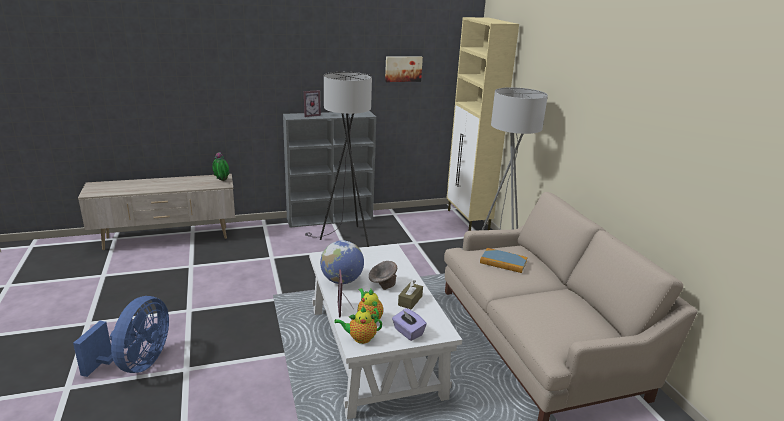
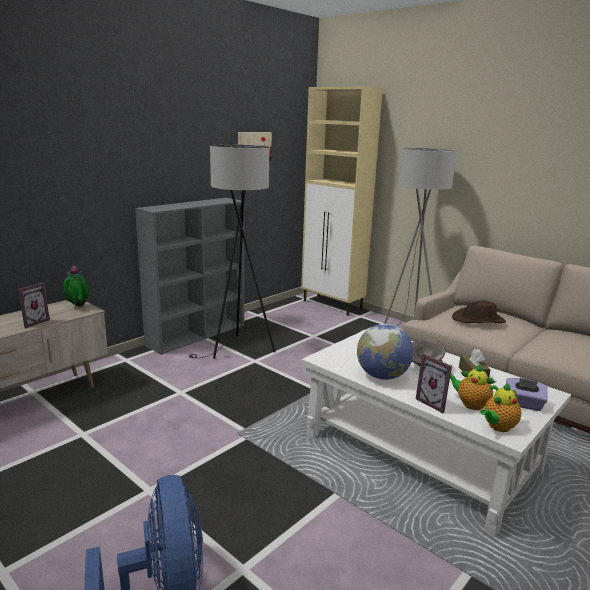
camera: 30 degrees left, 5 degrees down
picture frame [304,90,321,117] -> picture frame moved to [18,282,50,328]
book [480,248,528,273] -> brown hat [452,300,506,323]

